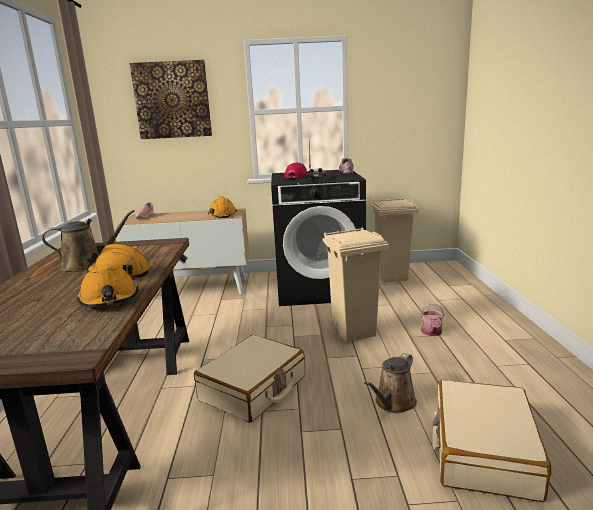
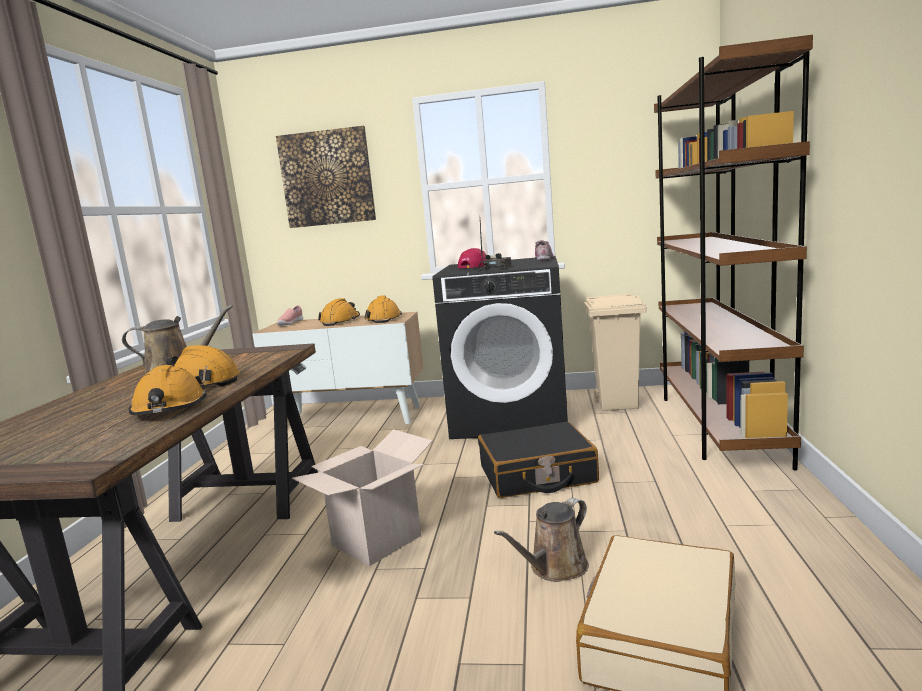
camera: 10 degrees right, 5 degrees down
beige suitcase [194,335,305,423] -> cardboard box [292,429,433,566]
beige trash can [323,227,388,343] -> black suitcase [478,422,599,498]
watering can [421,304,444,336] -> none
none -> orange hard hat [318,298,360,326]
none -> brown bookcase [654,35,813,470]

